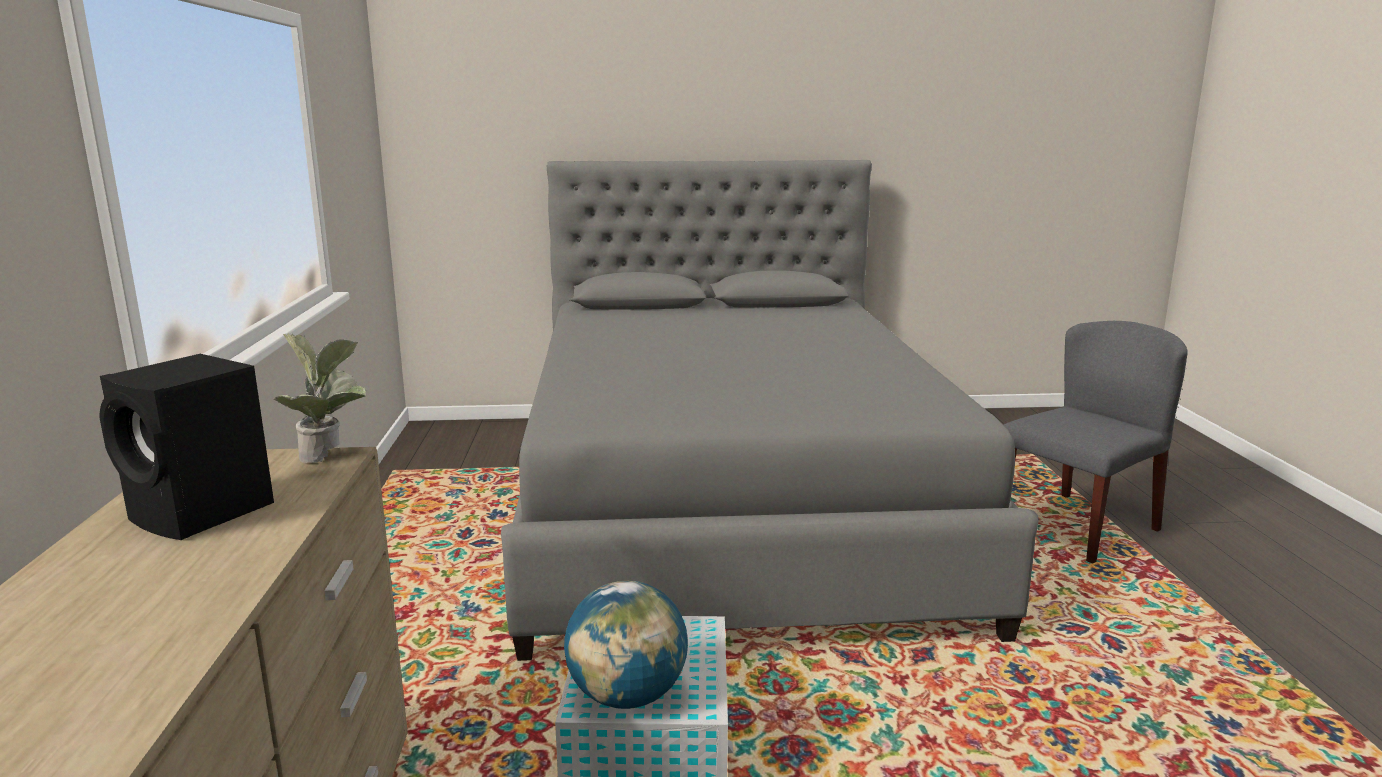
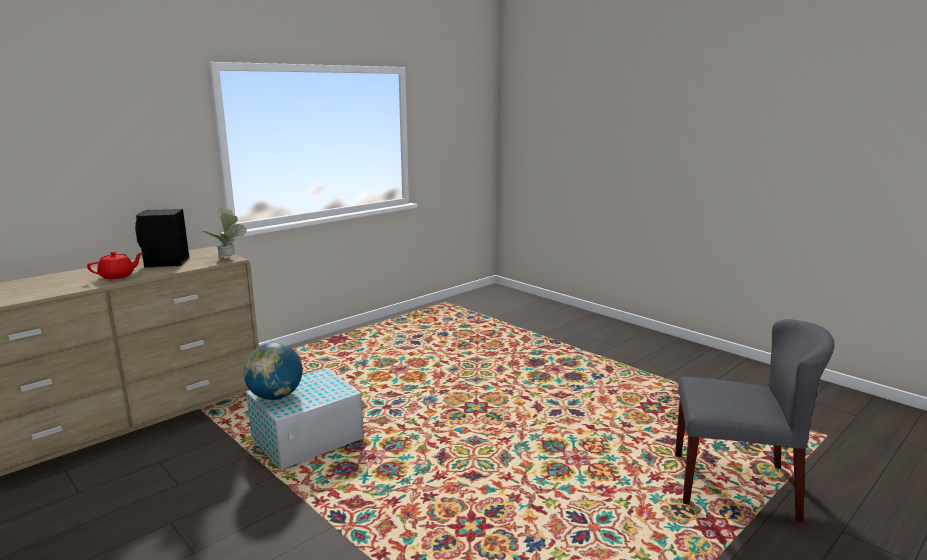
camera: 50 degrees right, 0 degrees up
grey bed [501,160,1039,661] -> none
none -> red teapot [87,251,144,279]

